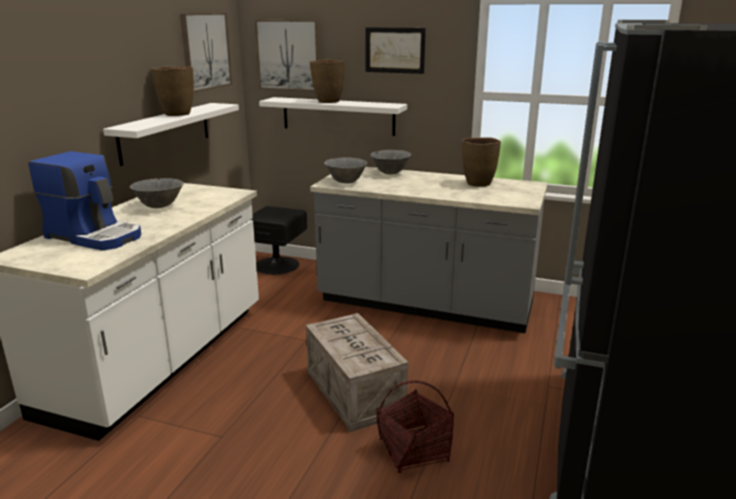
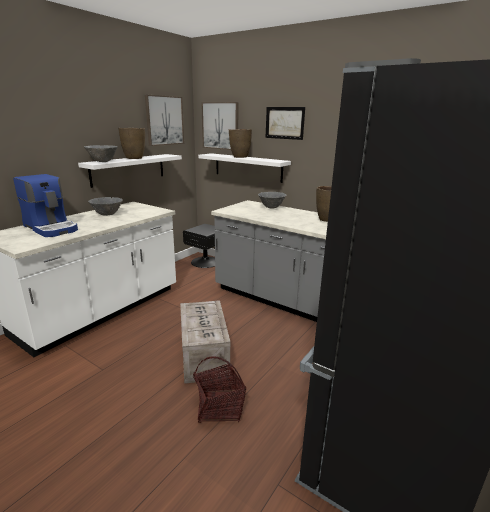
camera: 15 degrees right, 0 degrees up
grey bowl [324,158,367,183] -> grey bowl moved to [84,145,118,162]

